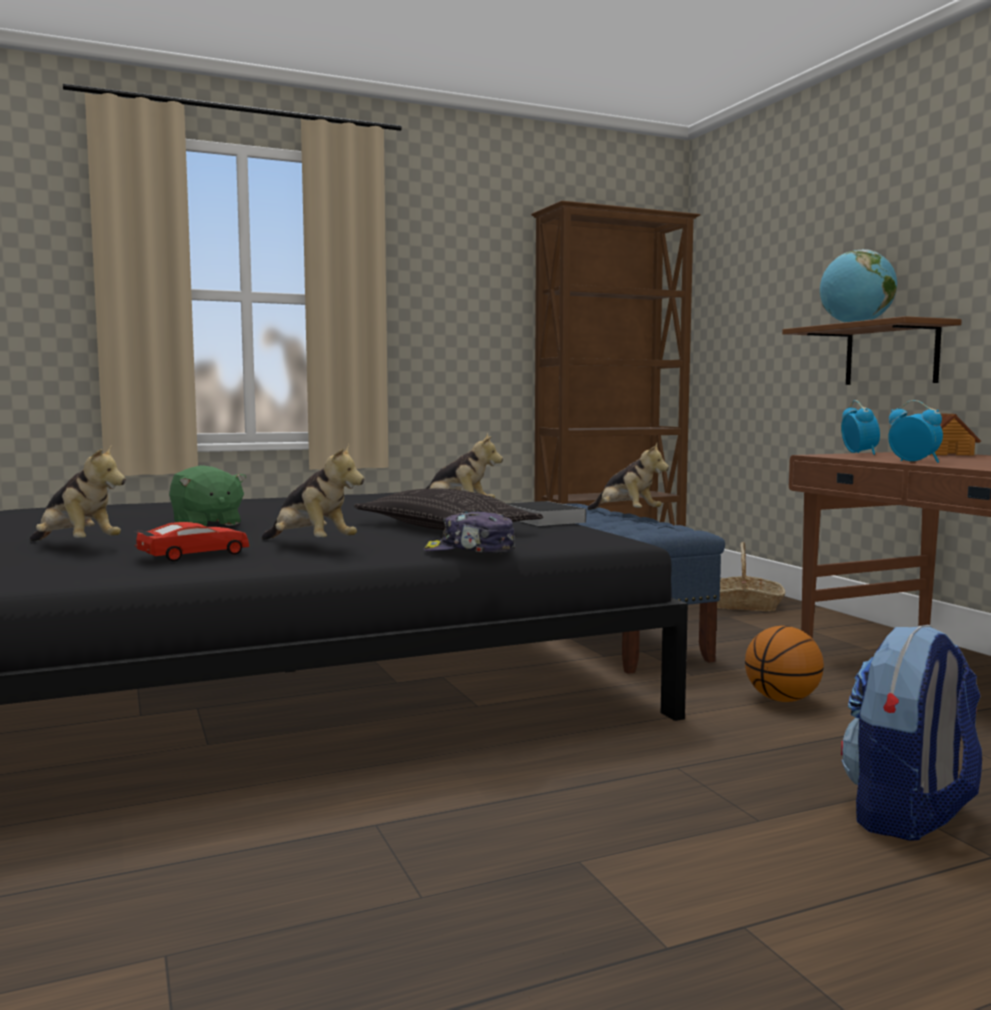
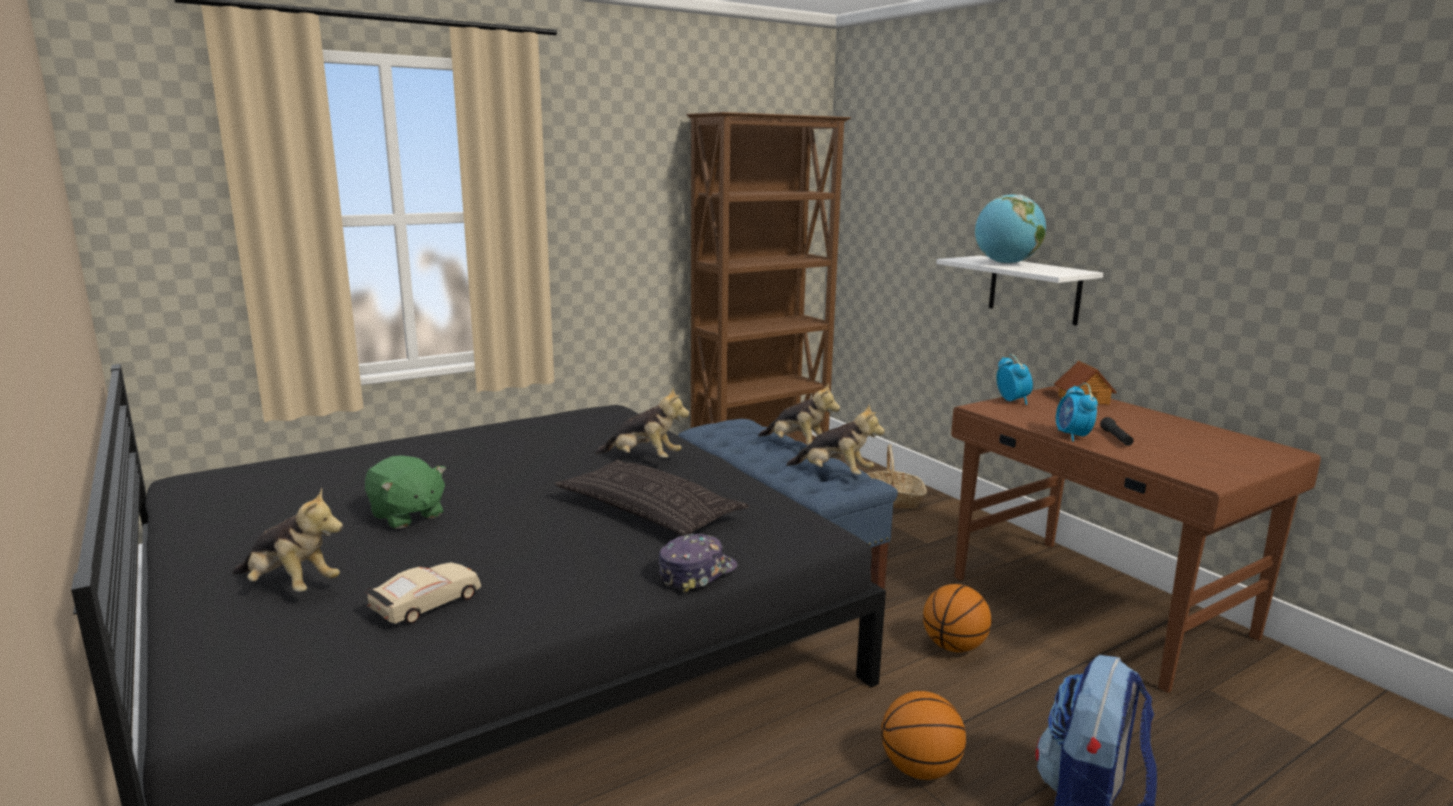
camera: 10 degrees left, 10 degrees up
red toy car [134,522,249,562] -> beige toy car [365,562,481,624]
plush toy [262,444,365,540] -> plush toy moved to [786,404,885,475]
cap [424,510,516,553] -> cap turned 135 degrees clockwise [658,534,737,593]
book [506,501,586,526] -> none
brown shelf [782,316,961,385] -> white shelf [936,256,1103,325]
alarm clock [888,400,943,463] -> alarm clock turned 135 degrees counterclockwise [1056,383,1098,442]
none -> basketball [881,691,966,780]
none -> black flashlight [1100,417,1134,446]

